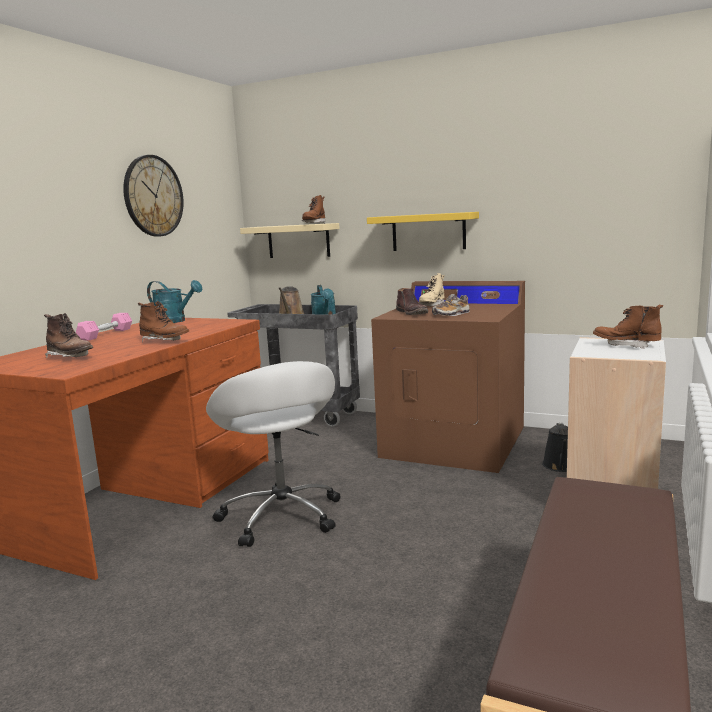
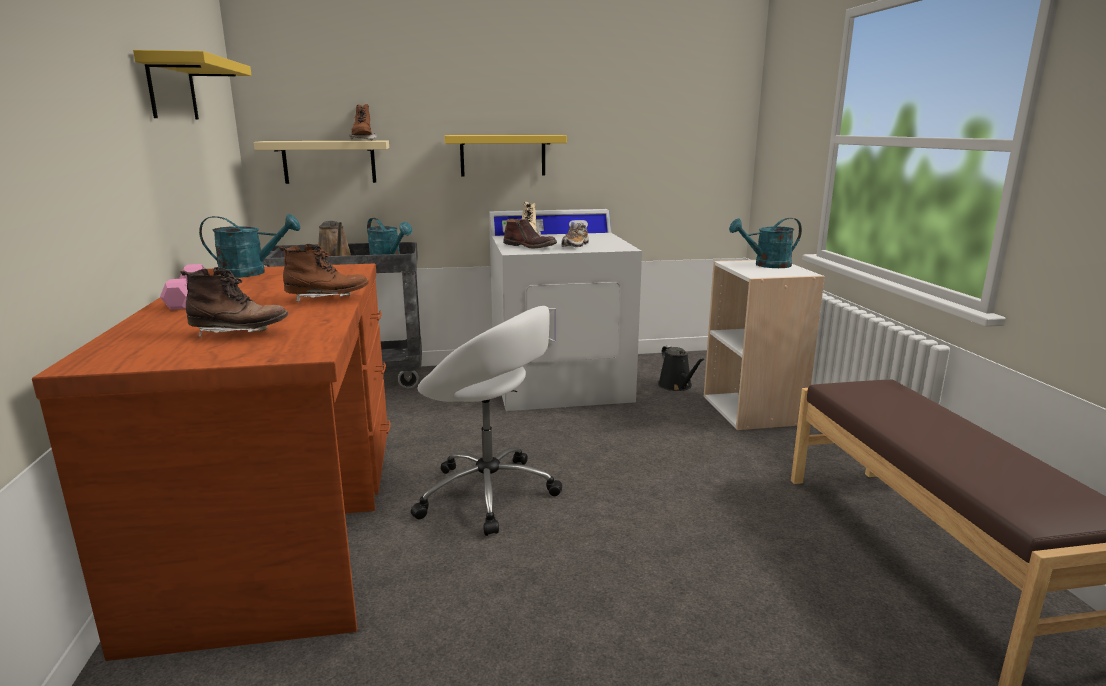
camera: 35 degrees left, 5 degrees up
wall clock [123,155,184,236] -> yellow shelf [133,50,252,119]
brown washing machine [371,281,525,473] -> white washing machine [489,209,642,411]
brown boot [593,305,663,349] -> turquoise watering can [729,218,802,268]

